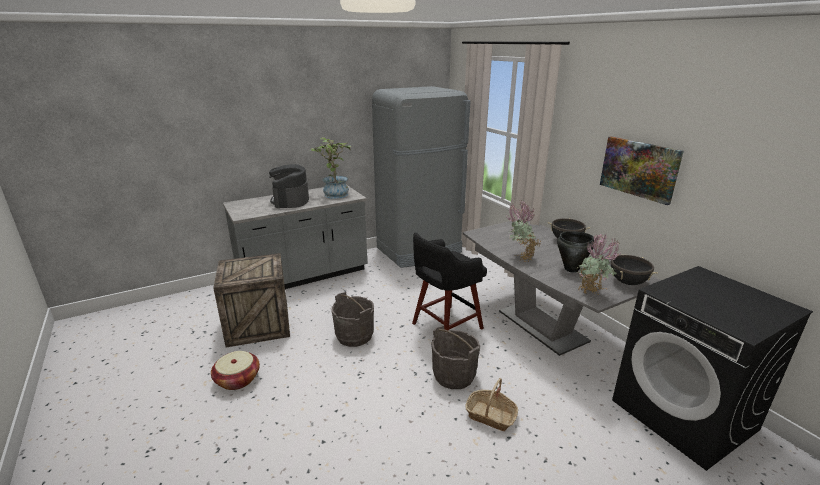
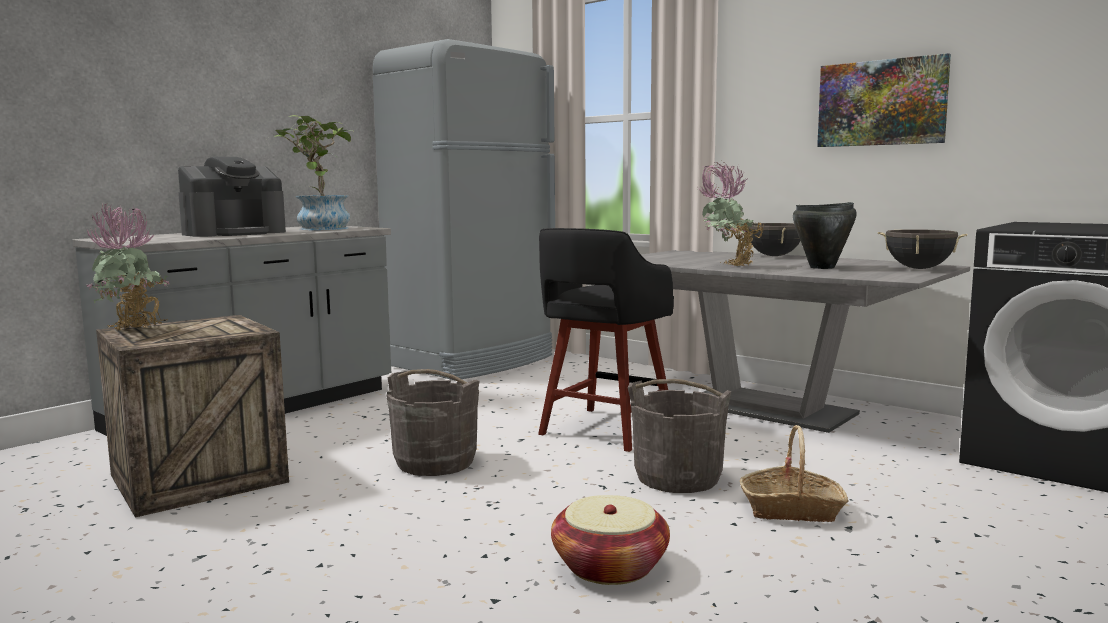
camera: 20 degrees left, 15 degrees down
basket [211,351,260,390] -> basket moved to [551,495,670,585]
coffee machine [269,164,309,208] -> coffee machine turned 105 degrees counterclockwise [178,157,286,237]
potted plant [577,234,620,295] -> potted plant moved to [86,204,170,331]

